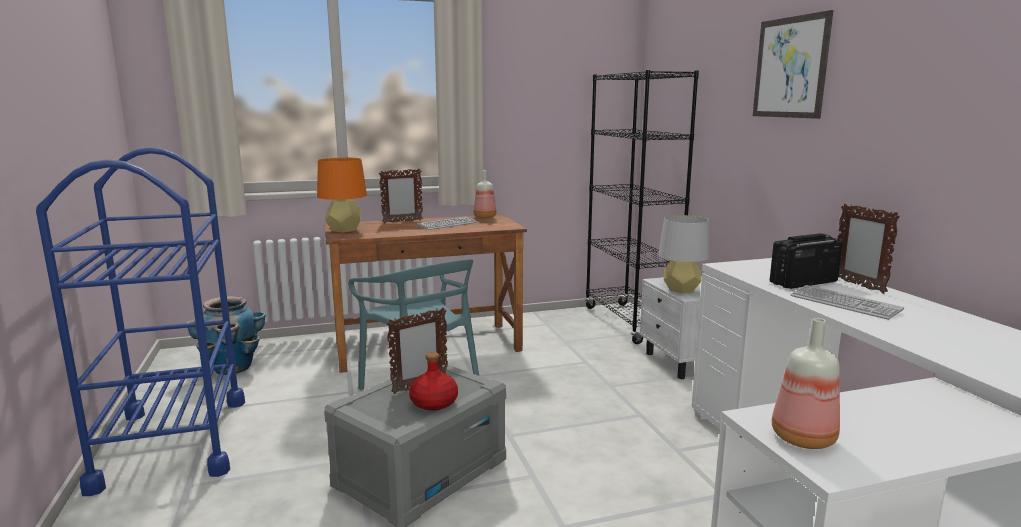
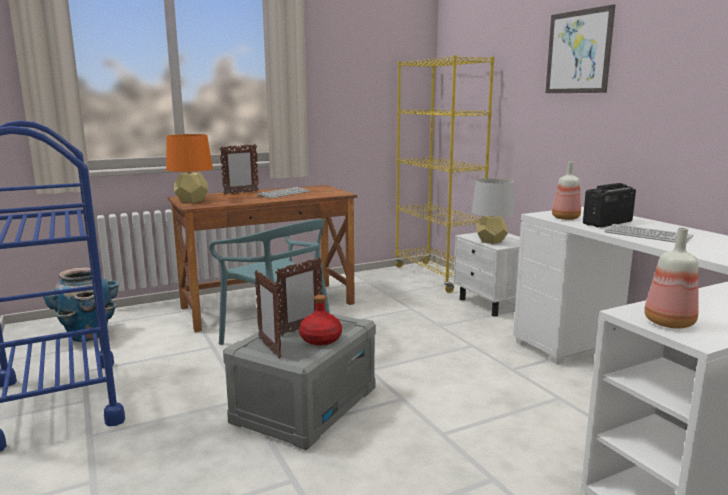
camera: 10 degrees left, 0 degrees up
bottle [474,170,496,218] -> bottle moved to [552,162,581,220]
black bookcase [585,70,699,344] -> yellow bookcase [395,55,495,293]
picture frame [838,204,900,294] -> picture frame moved to [255,270,281,358]

